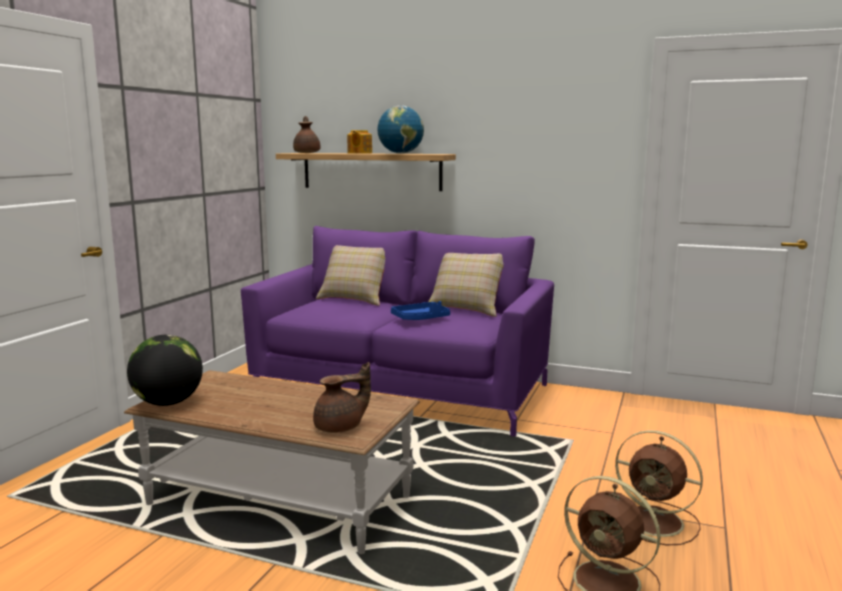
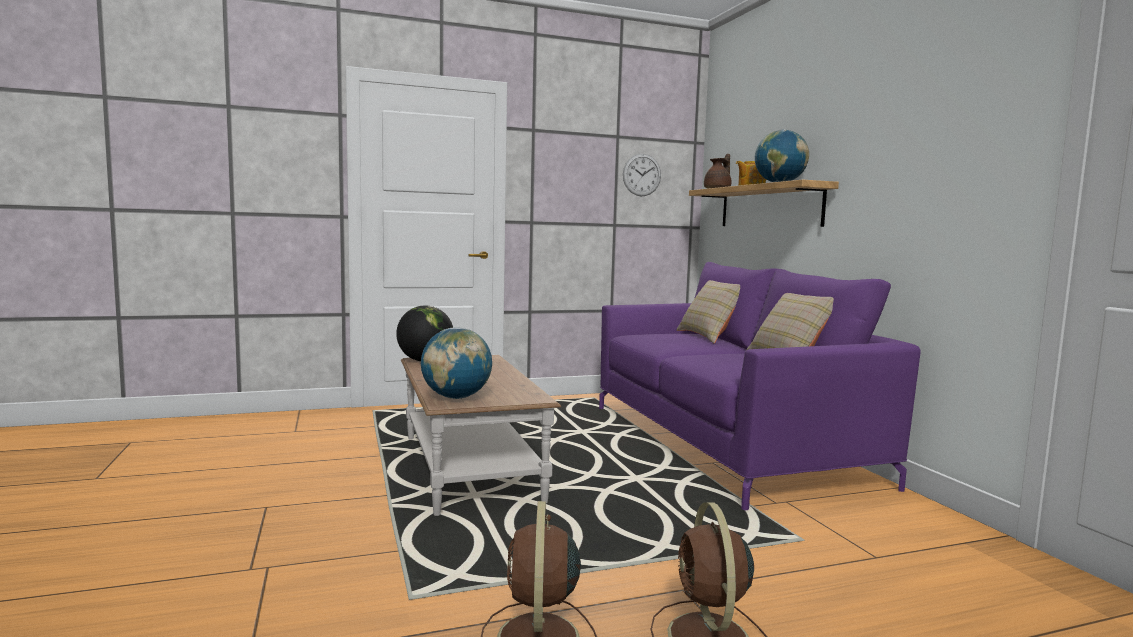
camera: 50 degrees right, 5 degrees down
brown teapot [313,362,371,433] -> globe [421,328,492,399]
blue tray [391,301,450,320] -> none
none -> wall clock [623,154,661,196]

